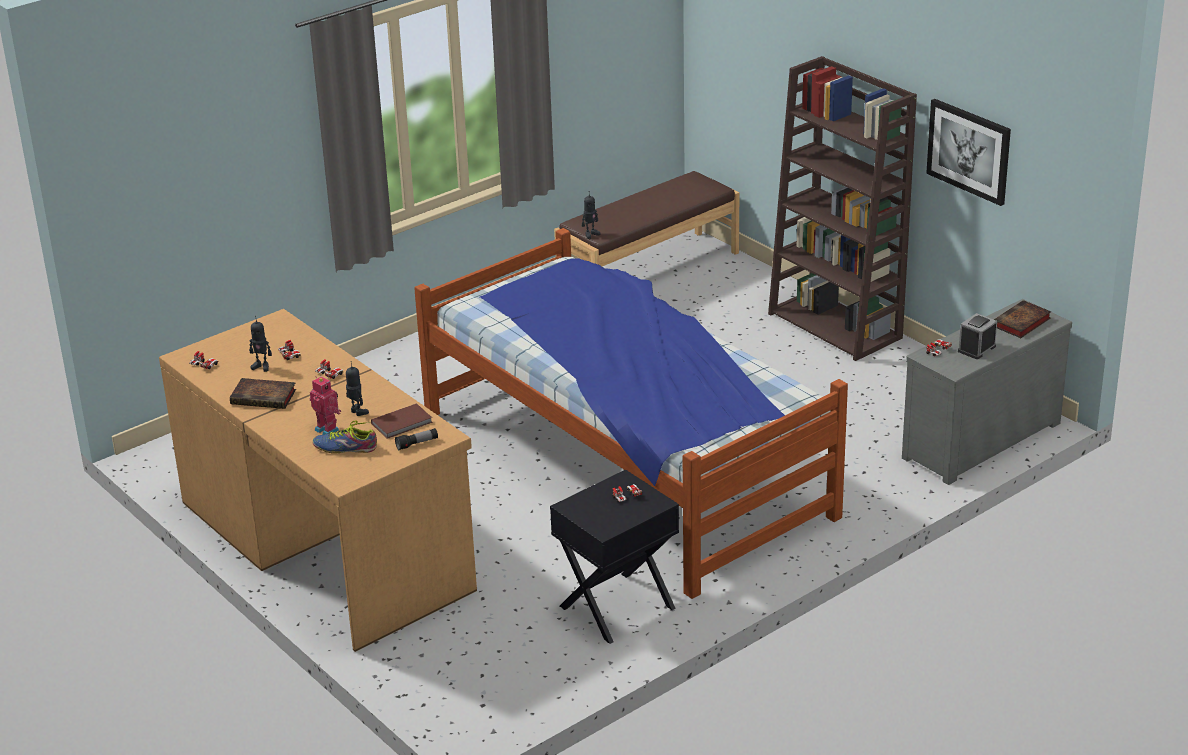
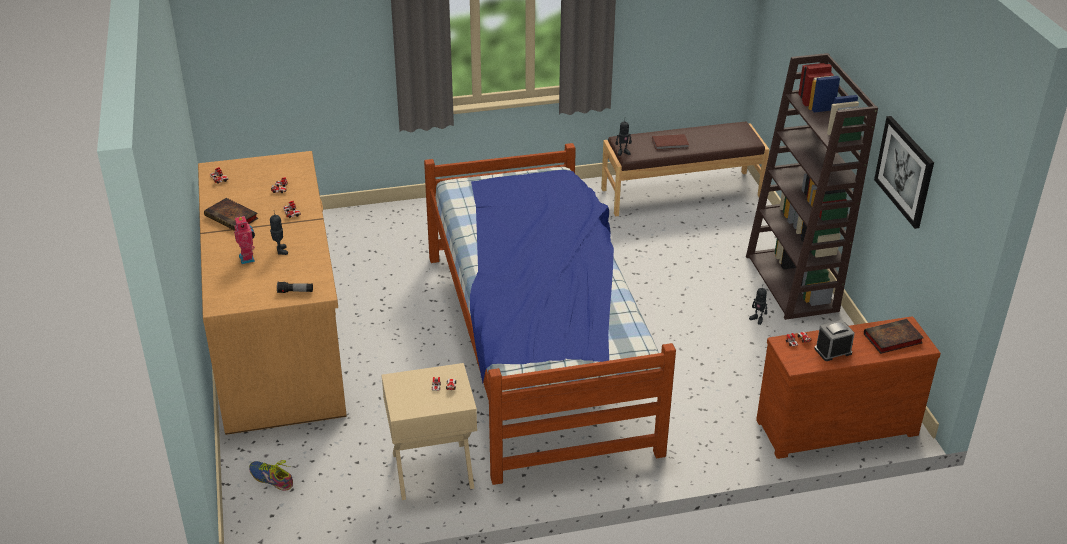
camera: 25 degrees right, 5 degrees up
toy robot [249,316,272,372] -> toy robot moved to [749,287,767,325]
shoe [312,420,377,454] -> shoe moved to [249,460,293,491]
brown book [371,403,433,439] -> brown book moved to [652,134,689,150]
black nightstand [550,470,679,644] -> beige nightstand [381,363,477,500]
grey dresser [902,299,1072,485] -> brown dresser [756,316,941,459]

